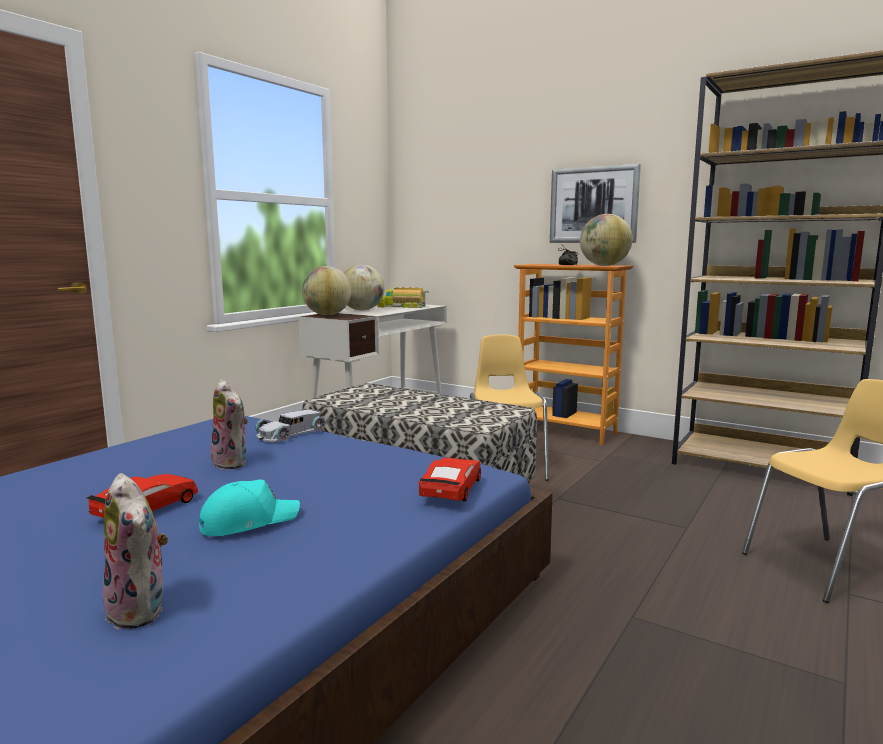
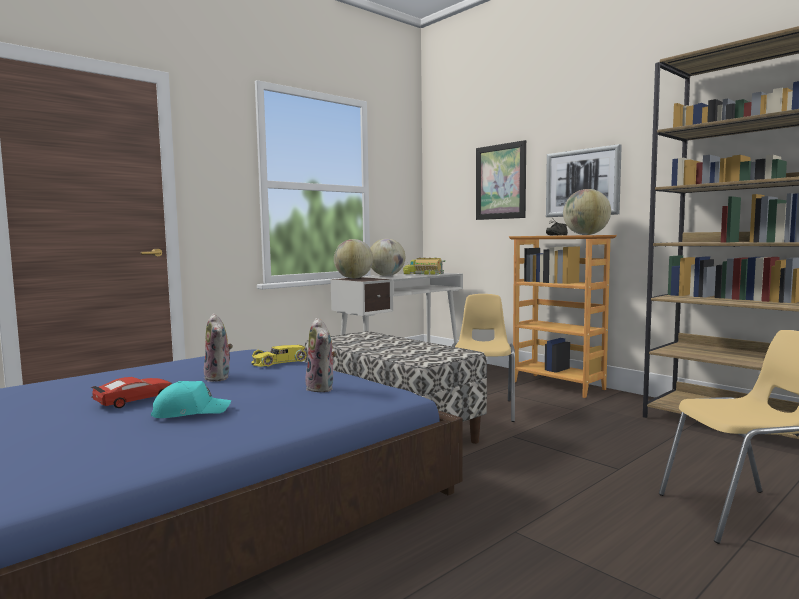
camera: 15 degrees right, 5 degrees down
plush toy [103,473,168,629] -> plush toy moved to [305,318,337,392]
white toy car [255,409,326,442] -> yellow toy car [252,345,307,367]
red toy car [419,458,481,501] -> none
none -> picture [476,140,526,220]

